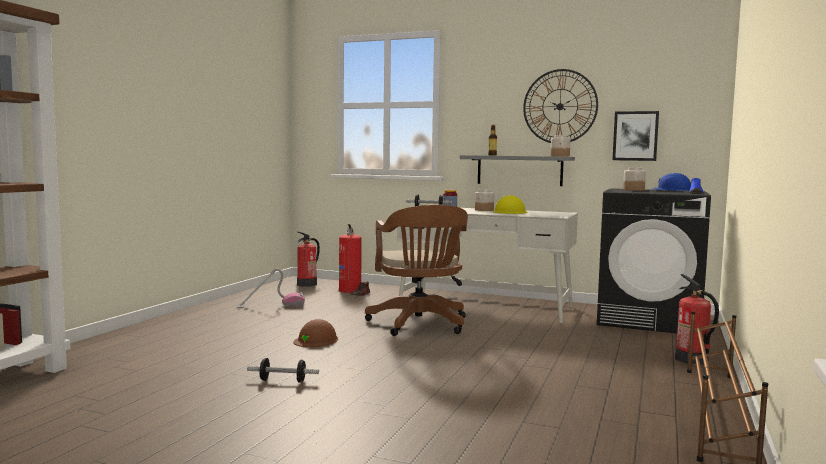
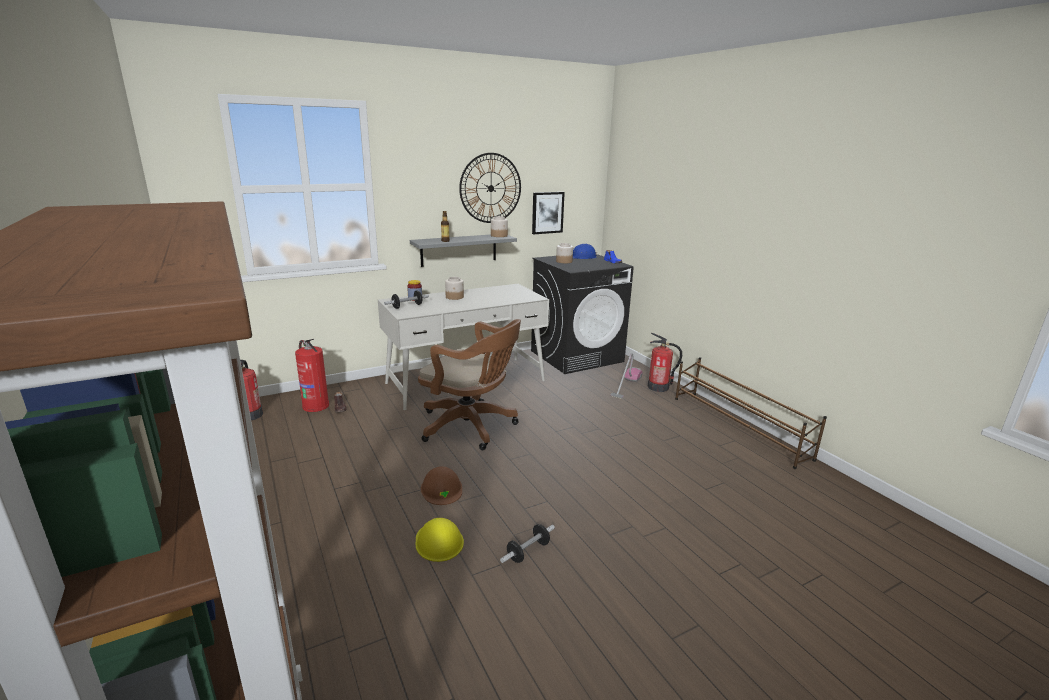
camera: 50 degrees left, 15 degrees up
vacuum cleaner [237,268,305,309] -> vacuum cleaner moved to [610,353,642,399]
yellow hard hat [493,195,527,214] -> yellow hard hat moved to [416,518,464,562]

